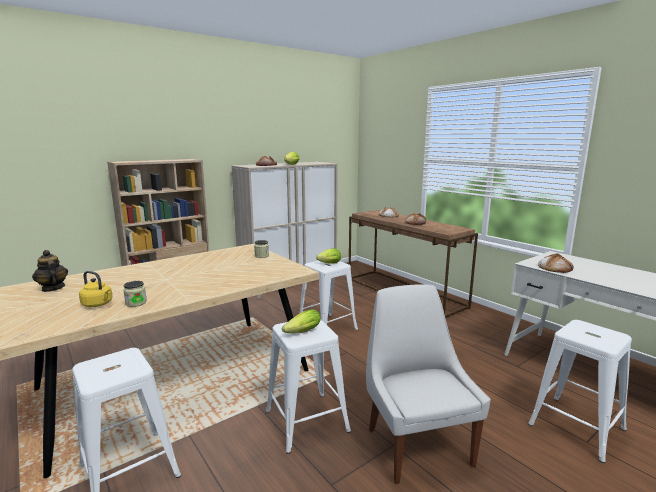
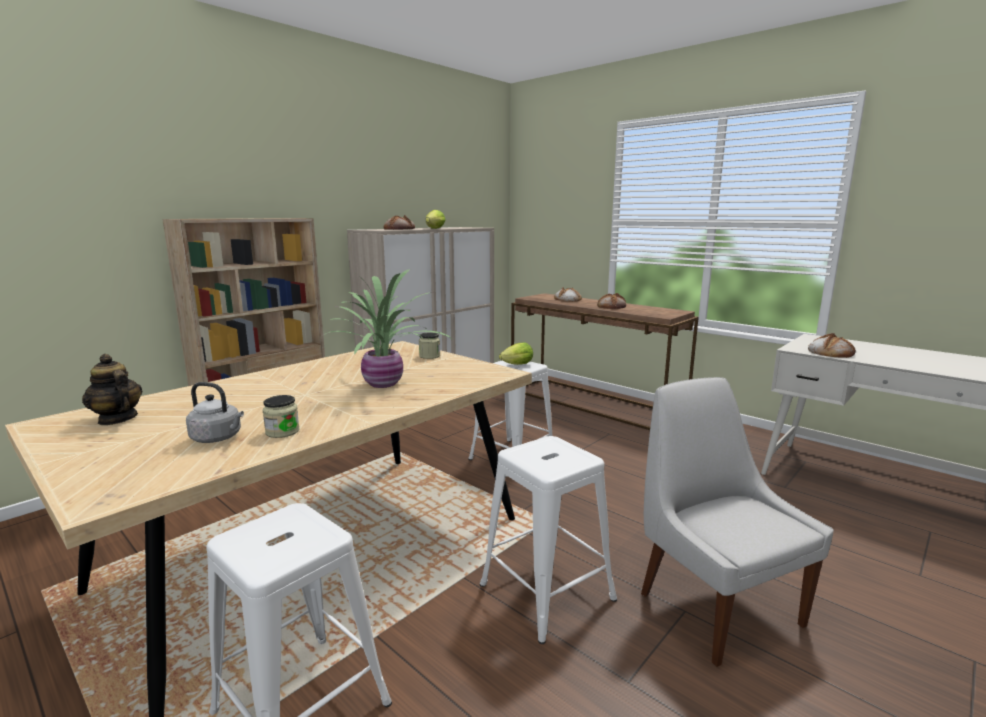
camera: 10 degrees left, 0 degrees up
yellow kettle [79,271,113,307] -> grey kettle [186,382,244,443]
lettuce [282,309,320,333] -> none
white stool [528,320,632,463] -> none
none -> potted plant [321,269,452,388]

